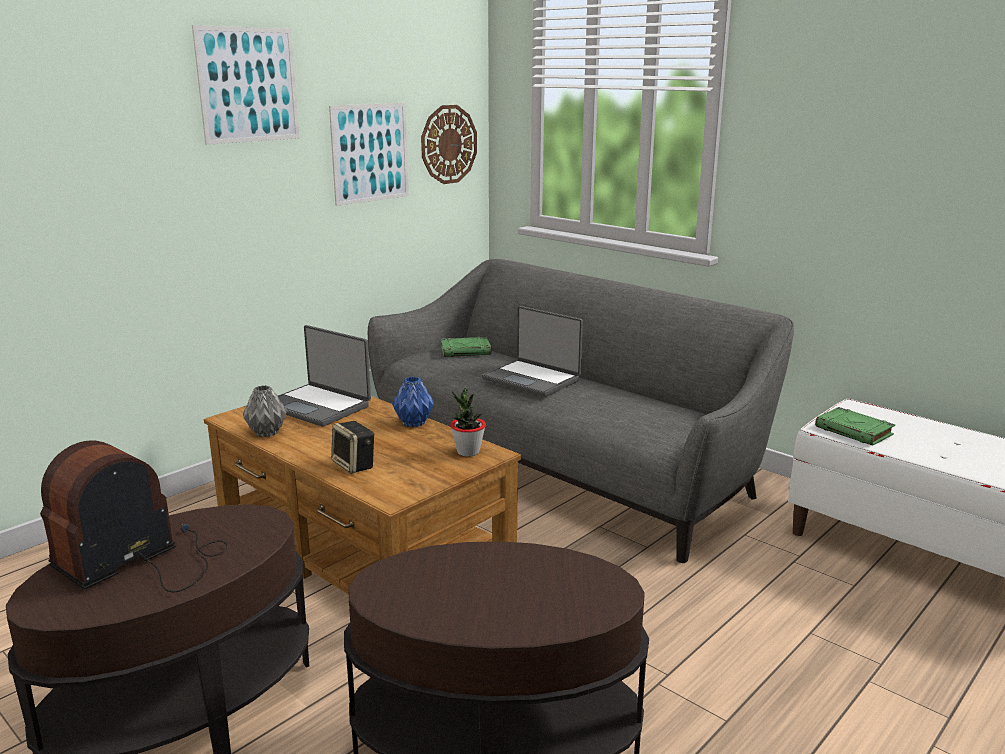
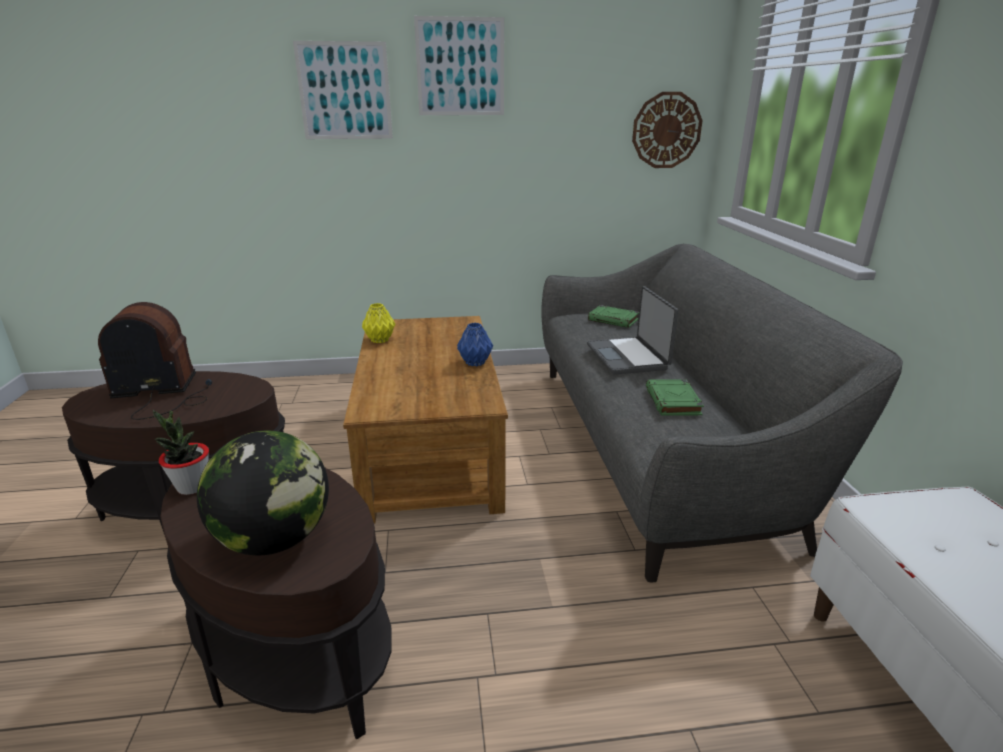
camera: 40 degrees right, 5 degrees up
grey vase [243,385,287,437] -> yellow vase [362,303,395,343]
laptop [278,325,371,427] -> none
picture [329,103,409,206] -> picture moved to [293,41,393,139]
speaker [331,421,375,474] -> none
potted plant [450,388,486,457] -> potted plant moved to [153,410,209,495]
green book [815,407,895,446] -> green book moved to [646,380,704,415]
none -> globe [197,431,329,555]

